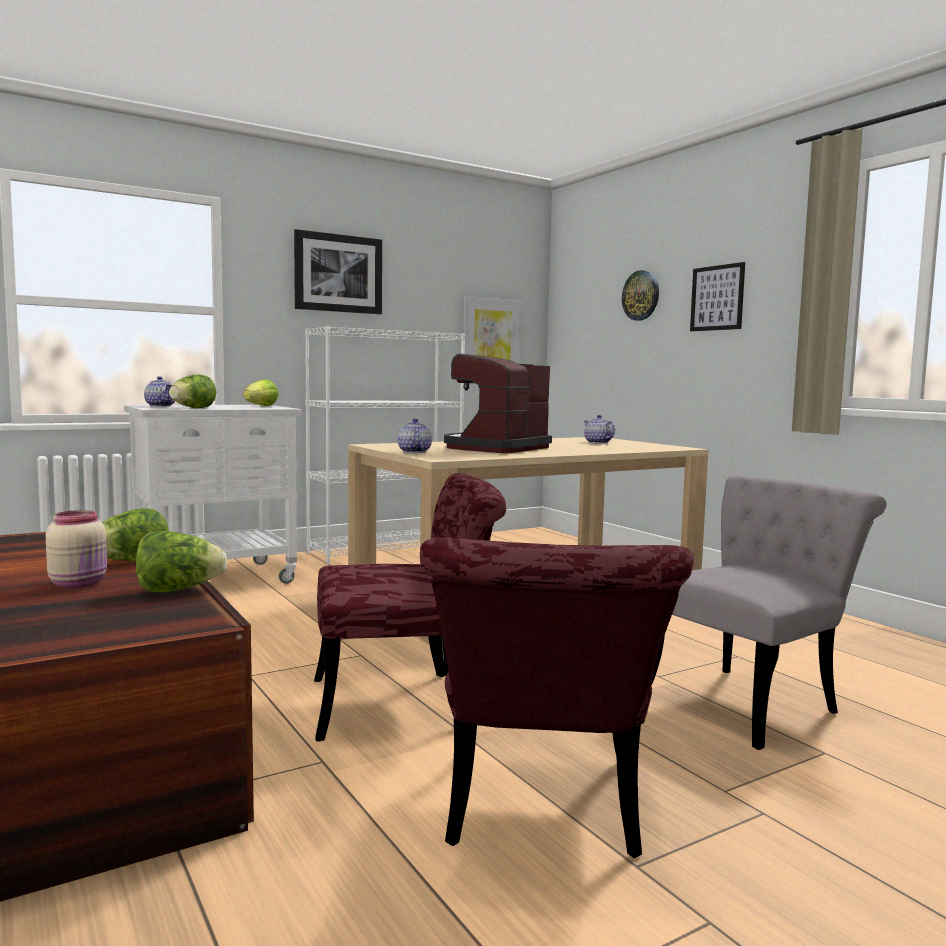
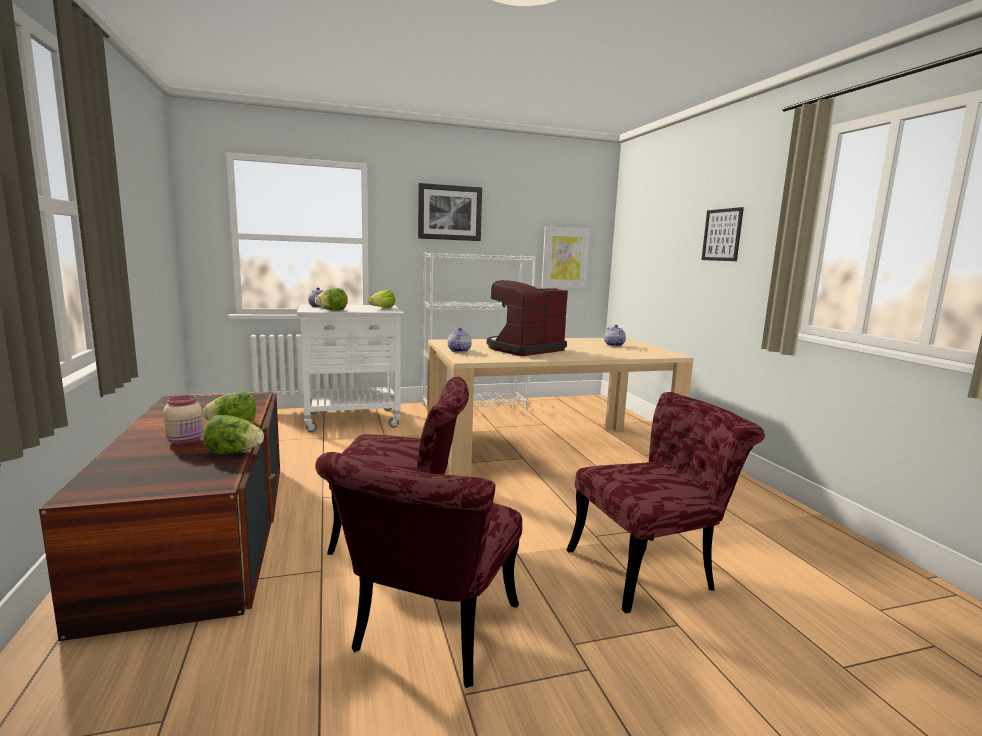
camera: 15 degrees right, 5 degrees up
wall clock [622,270,659,321] -> none
grey chair [651,475,886,750] -> red chair [566,392,765,614]

